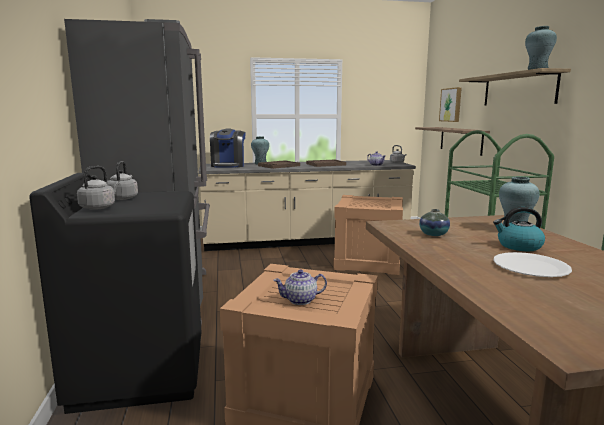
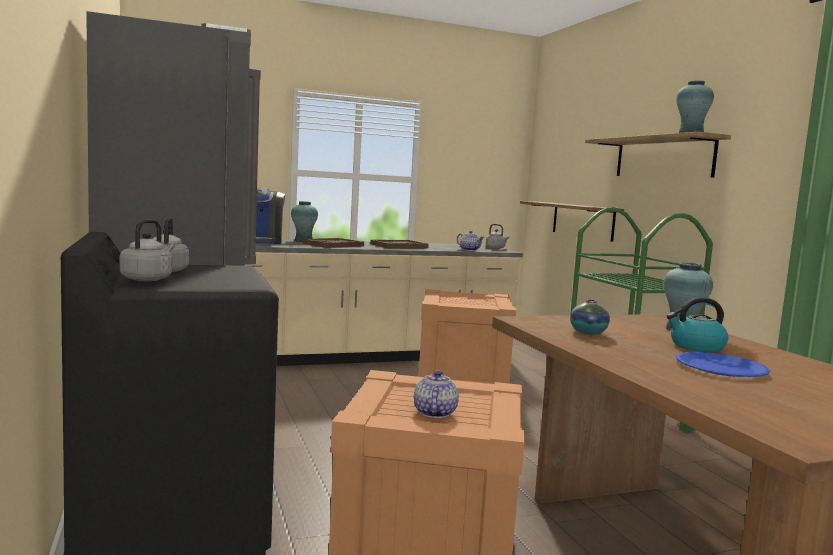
camera: 10 degrees left, 5 degrees down
teapot [273,269,327,305] -> teapot turned 120 degrees clockwise [414,370,459,418]
picture [439,87,462,122] -> none
white plate [493,252,572,277] -> blue plate [676,352,770,377]

